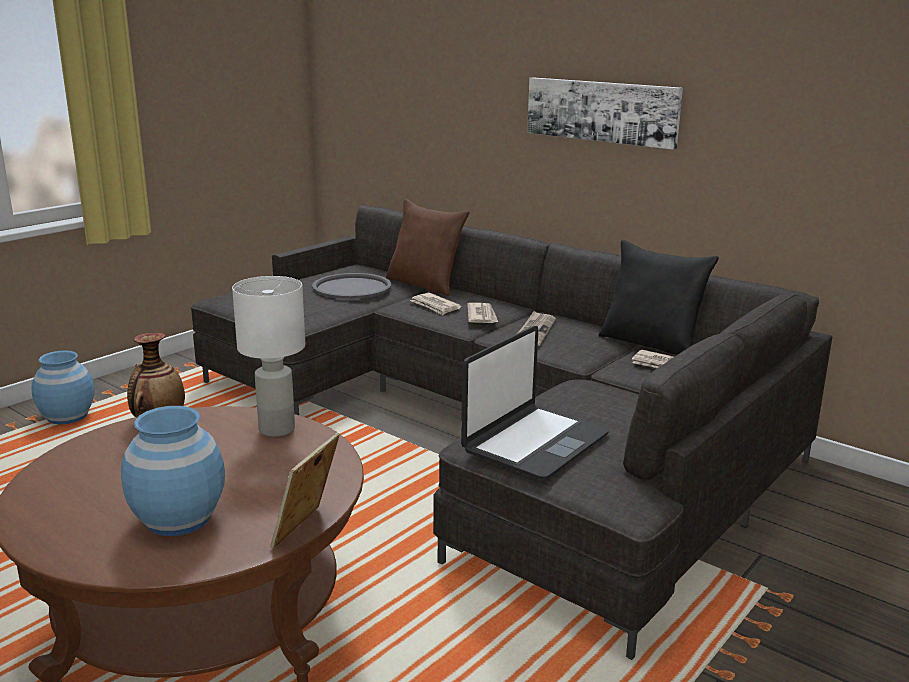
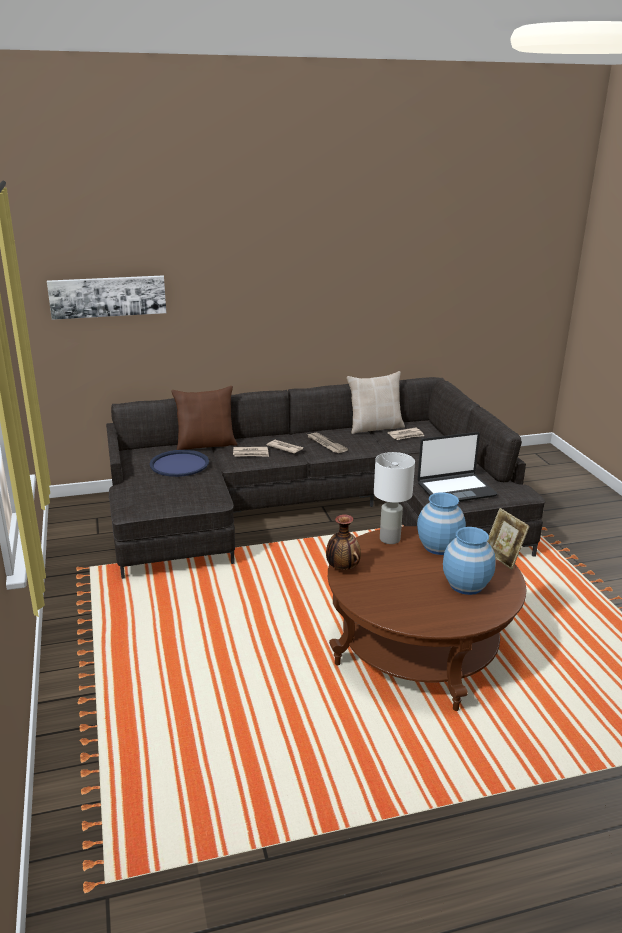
camera: 55 degrees left, 5 degrees up
blue vase [31,350,94,424] -> blue vase moved to [417,492,466,555]
grey tray [312,273,391,299] -> blue tray [150,450,209,477]
laptop [461,326,609,480] -> laptop turned 90 degrees clockwise [417,432,497,502]
picture [527,77,683,150] -> picture moved to [47,275,166,320]
black pillow [599,240,719,355] -> beige pillow [347,371,405,434]

